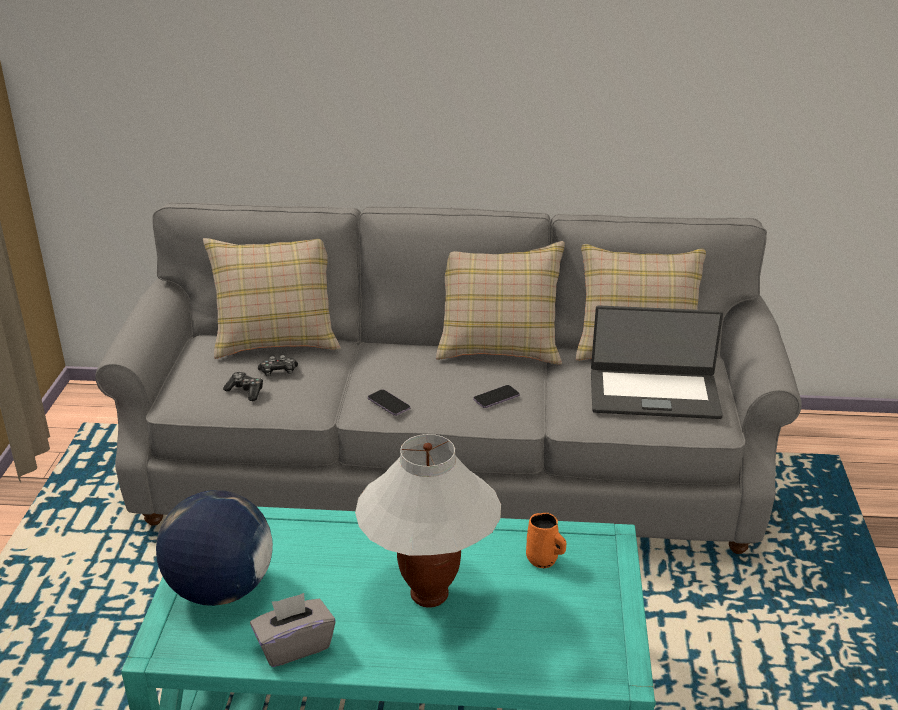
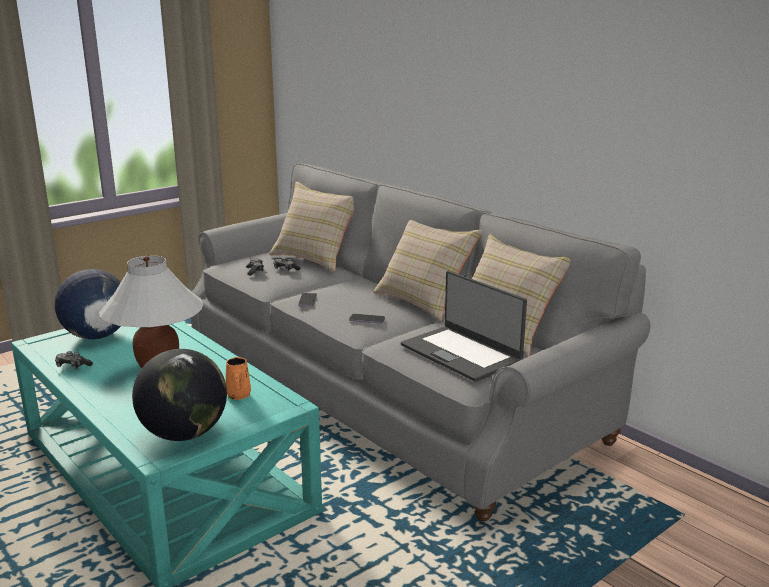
camera: 45 degrees right, 10 degrees down
grey tissue box [250,593,336,667] -> game controller [55,351,93,370]
none -> globe [132,349,227,441]

